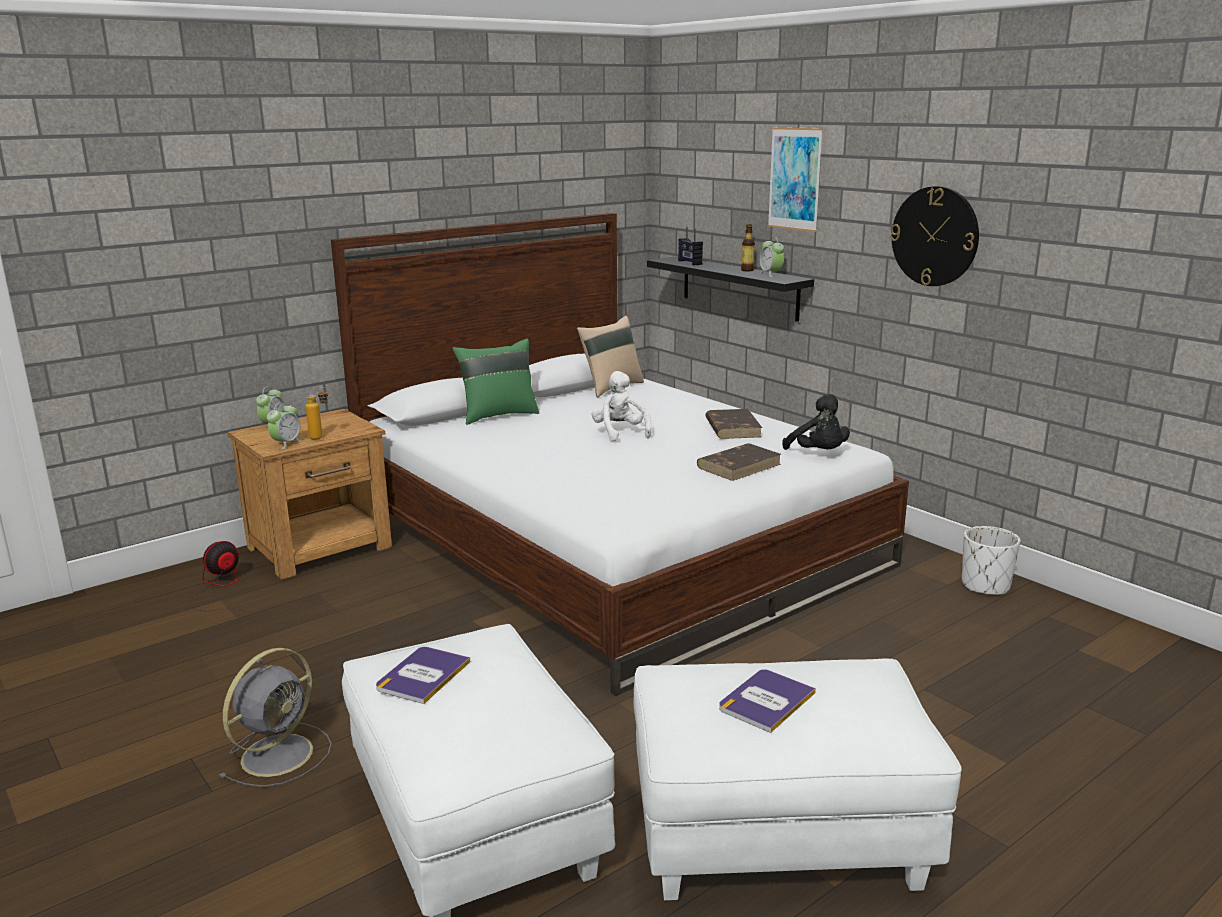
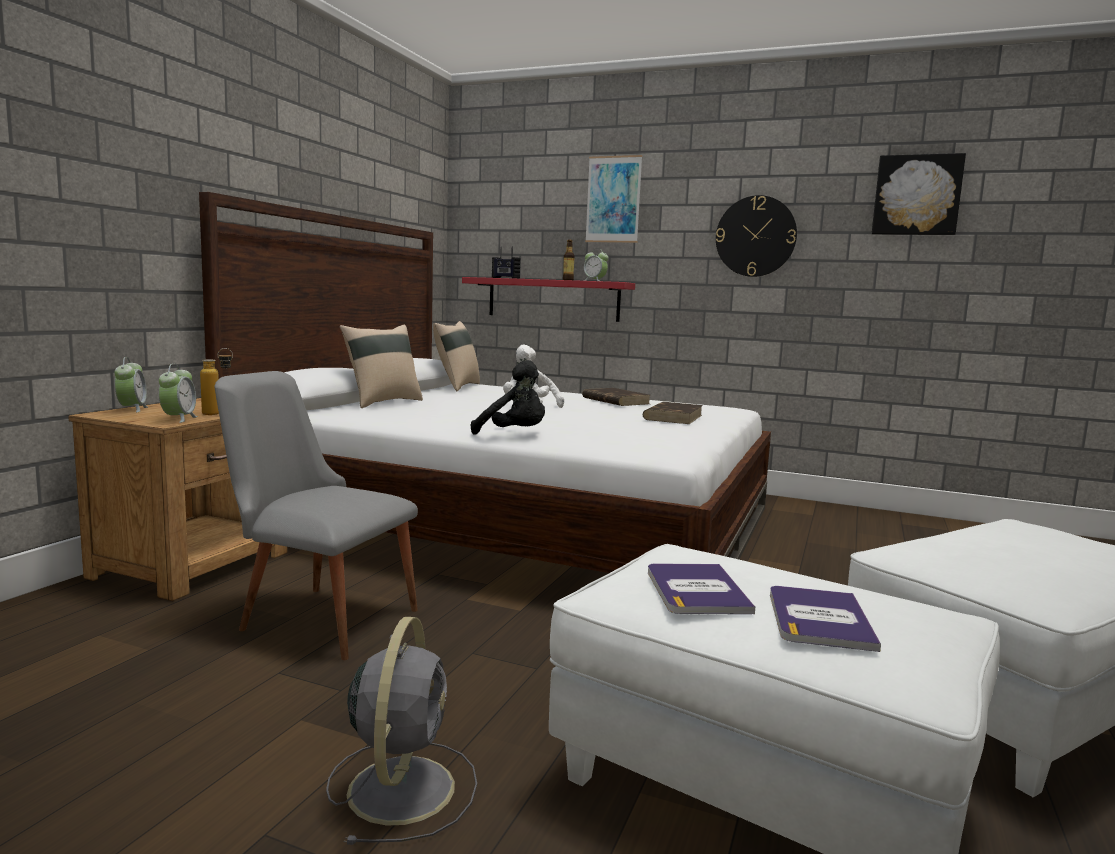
camera: 30 degrees left, 10 degrees down
fan [185,541,248,614] -> none
green pillow [452,338,539,425] -> beige pillow [340,325,423,408]
black shelf [647,257,814,322] -> red shelf [462,277,635,322]
book [719,669,816,733] -> book moved to [770,586,881,652]
black plush toy [782,394,850,450] -> black plush toy moved to [471,360,545,435]
white planter [962,526,1020,595] -> none
none -> grey chair [214,371,418,660]
none -> picture [872,153,966,235]

